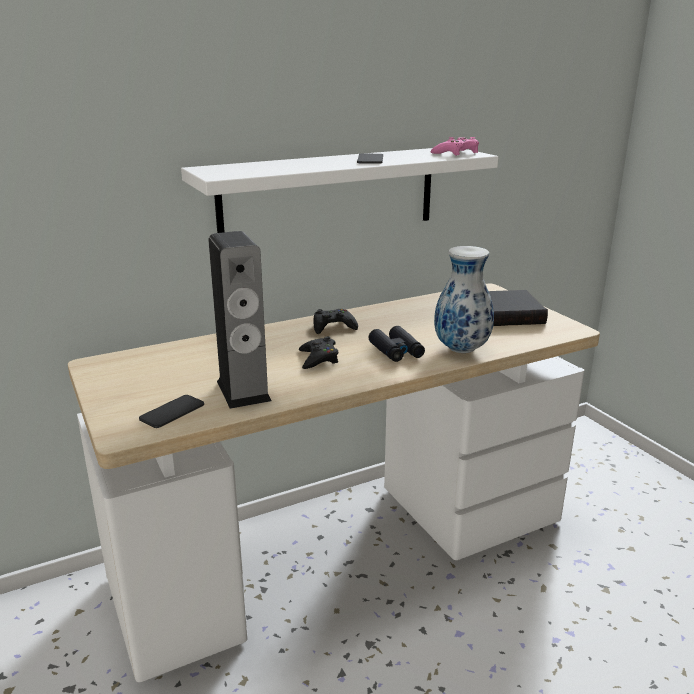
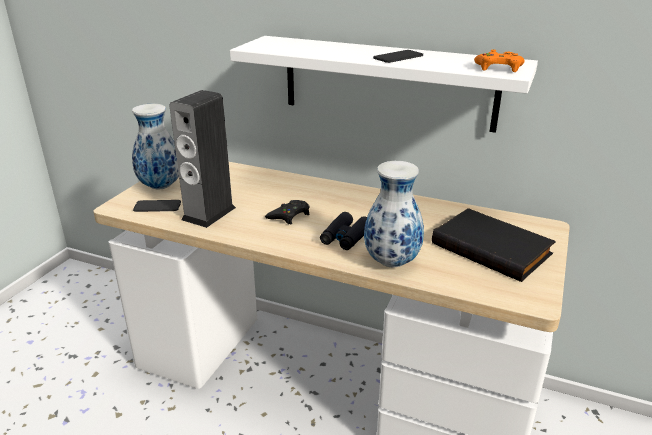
camera: 50 degrees right, 5 degrees up
black game controller [313,309,358,334] -> none
pink game controller [431,137,479,156] -> orange game controller [474,49,525,72]
none -> vase [132,104,179,189]

